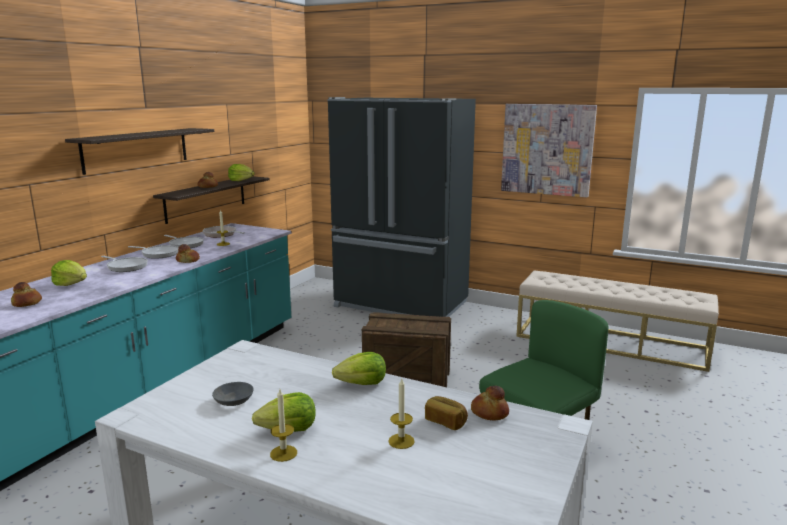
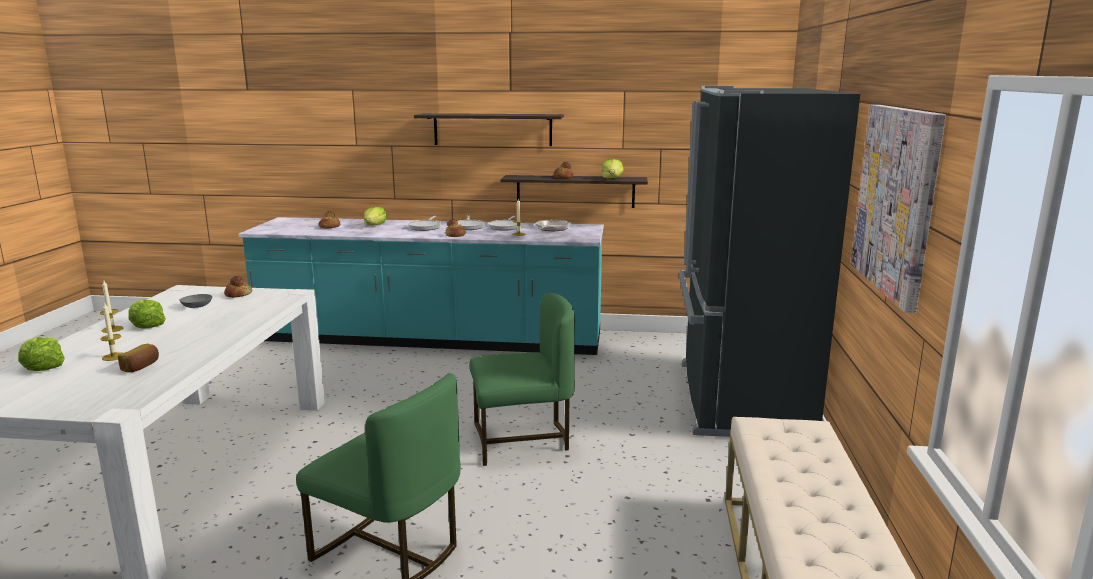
camera: 70 degrees right, 0 degrees up
lettuce [332,352,386,385] -> lettuce moved to [18,337,65,371]
crate [362,312,451,387] -> green chair [469,293,575,466]
bread [471,386,509,421] -> bread moved to [224,276,252,298]

